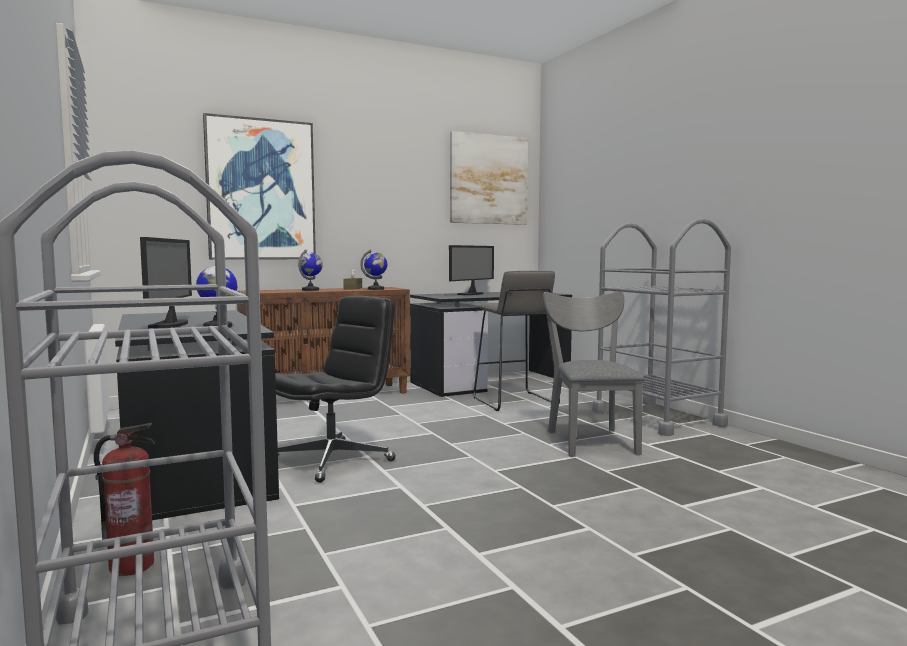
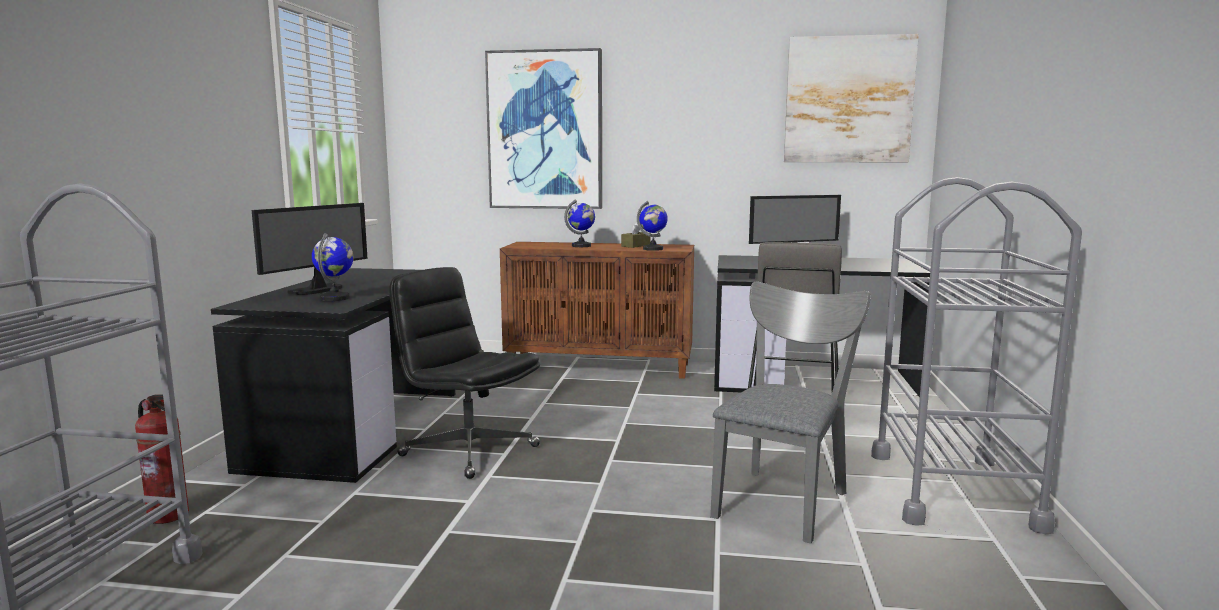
camera: 35 degrees right, 5 degrees up
black office chair [275,296,396,483] -> black office chair turned 135 degrees counterclockwise [389,267,540,479]

